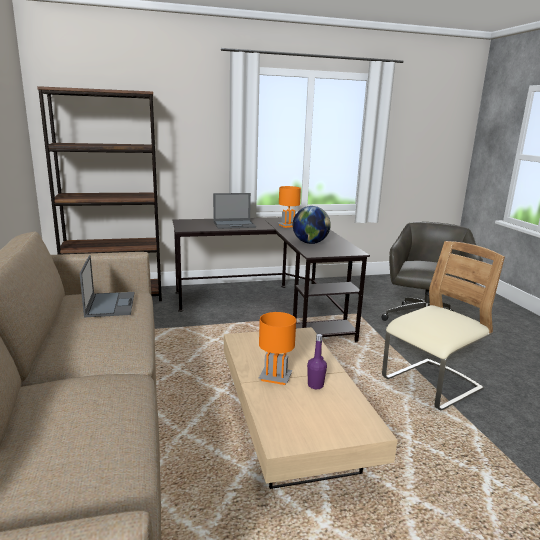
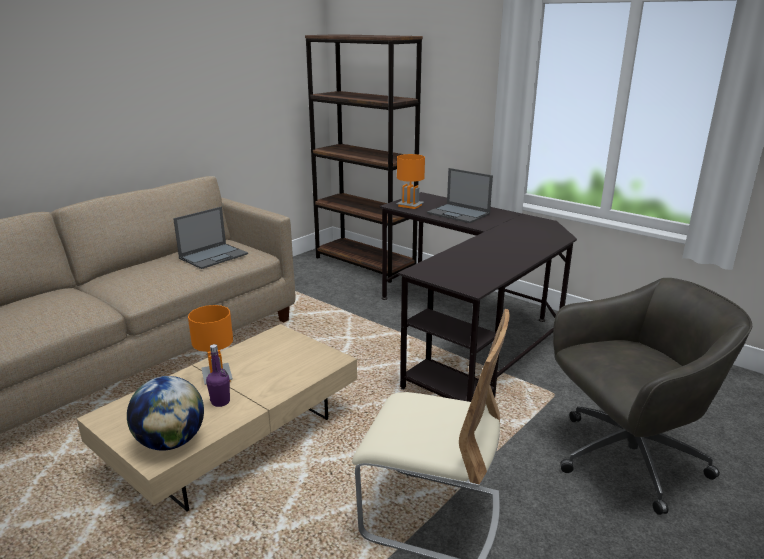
camera: 55 degrees right, 5 degrees up
orange table lamp [278,186,301,228] -> orange table lamp moved to [396,154,425,209]
globe [293,206,331,244] -> globe moved to [127,376,204,451]

